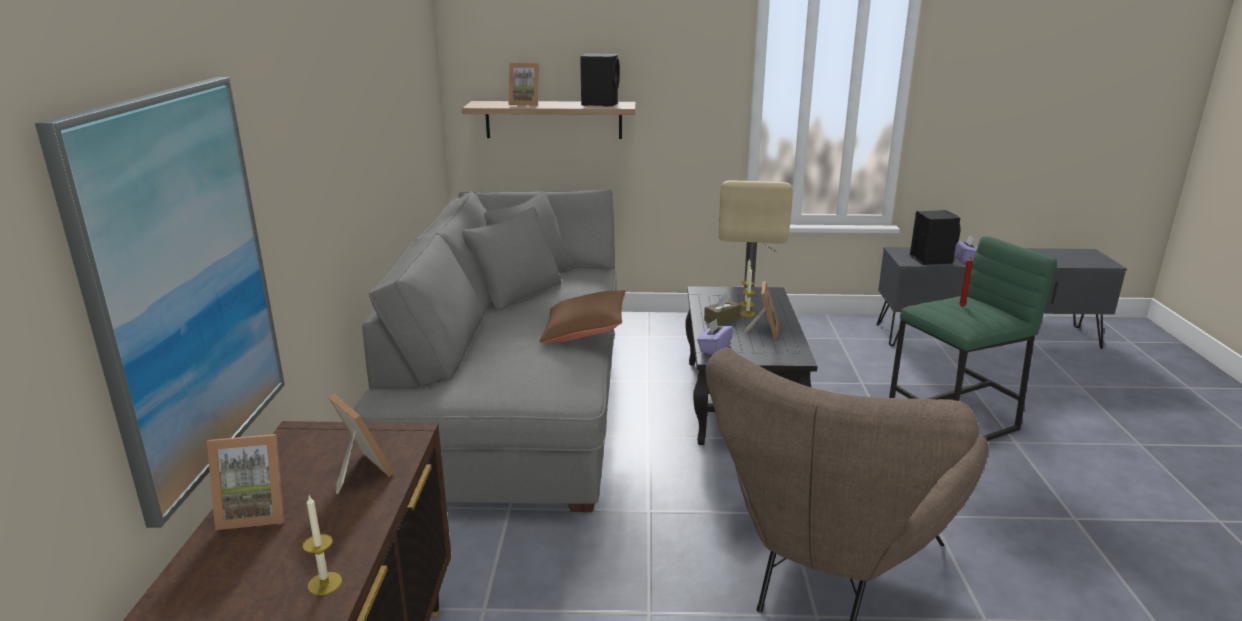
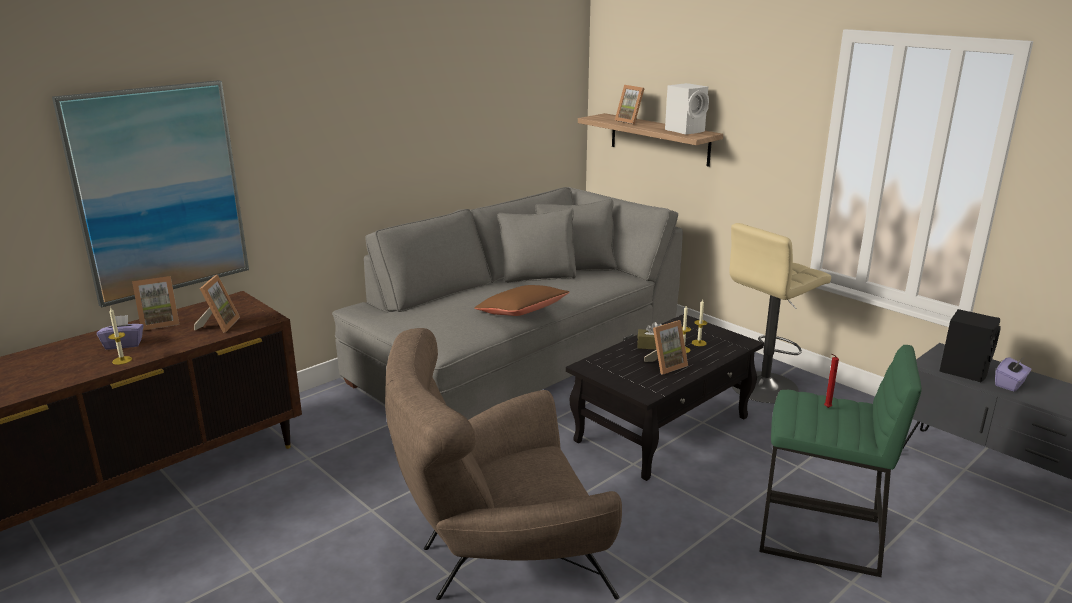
camera: 45 degrees right, 0 degrees up
picture frame [207,434,284,530] -> picture frame turned 60 degrees counterclockwise [132,276,180,331]
black speaker [580,53,620,106] -> white speaker [665,83,709,134]
purple tissue box [697,319,733,355] -> purple tissue box moved to [97,315,144,350]

